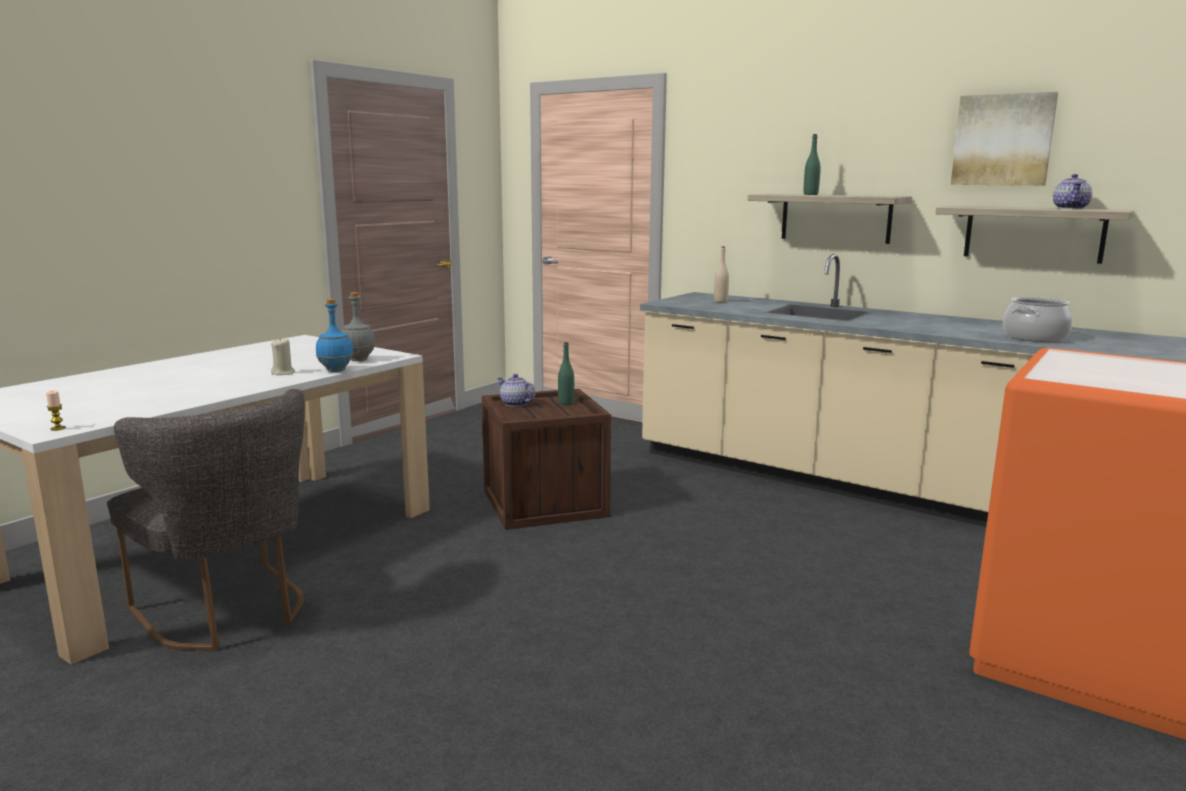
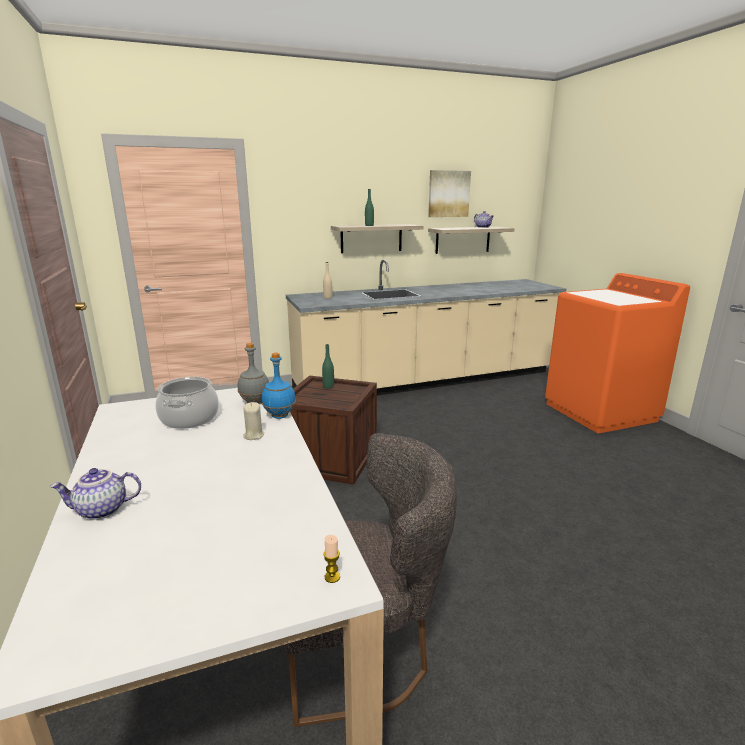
camera: 55 degrees left, 5 degrees up
teapot [497,374,535,407] -> teapot moved to [50,468,141,520]
cooking pot [1003,297,1072,342] -> cooking pot moved to [155,377,219,429]

